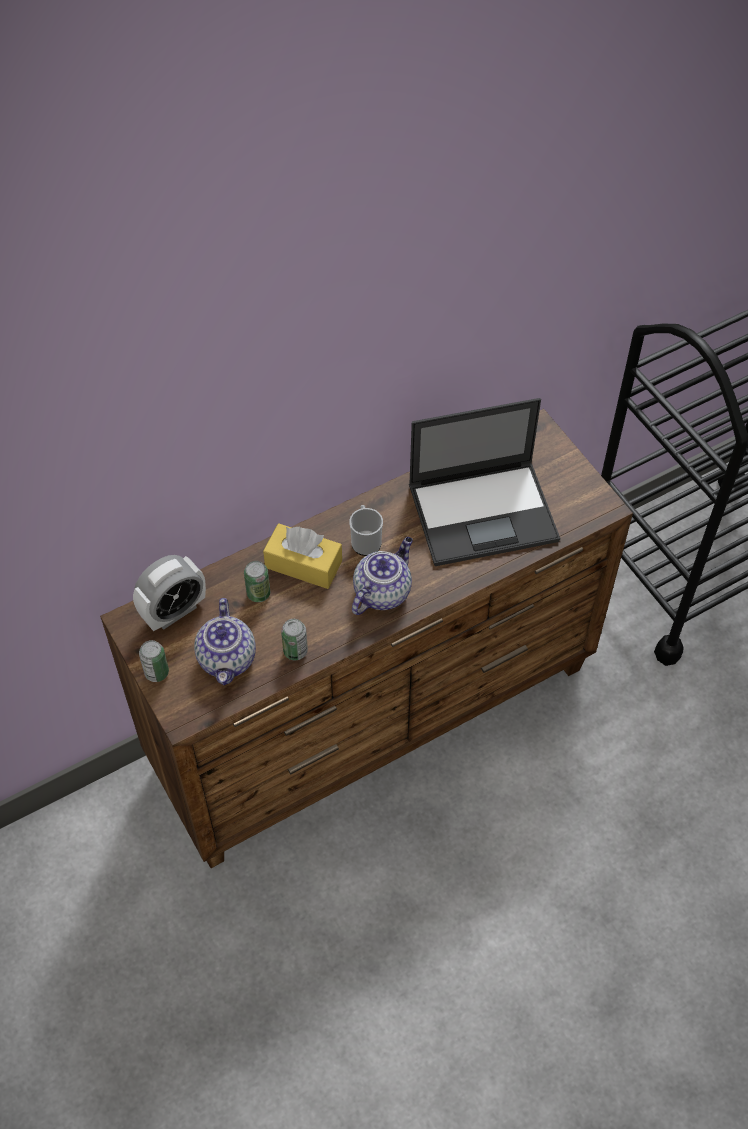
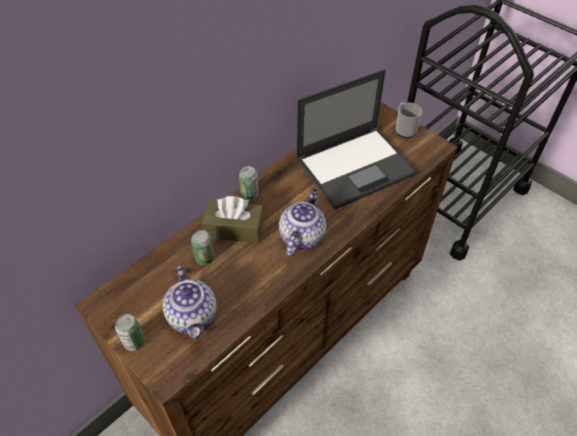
camera: 15 degrees left, 5 degrees down
alarm clock [133,555,206,631] -> none
yellow tissue box [263,523,342,589] -> brown tissue box [202,196,264,243]
can [281,619,308,660] -> can moved to [239,166,259,200]
mug [349,505,383,556] -> mug moved to [396,102,422,138]

